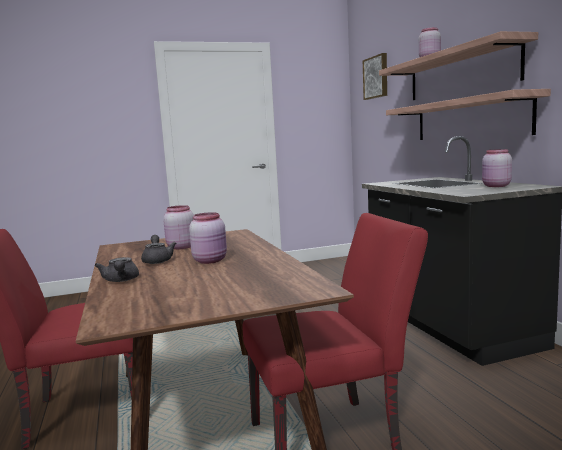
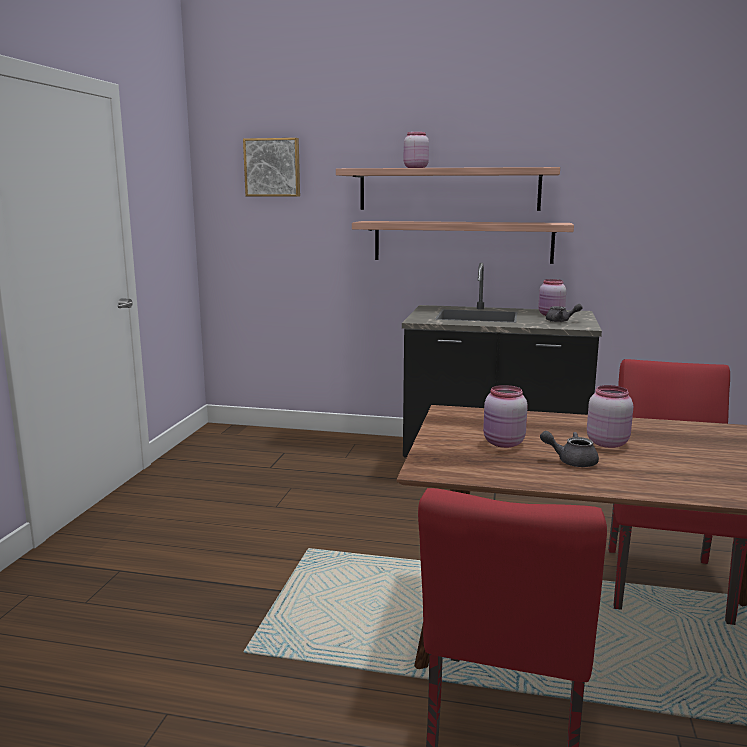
camera: 60 degrees left, 5 degrees up
grey teapot [94,257,139,282] -> grey teapot moved to [546,304,583,322]

